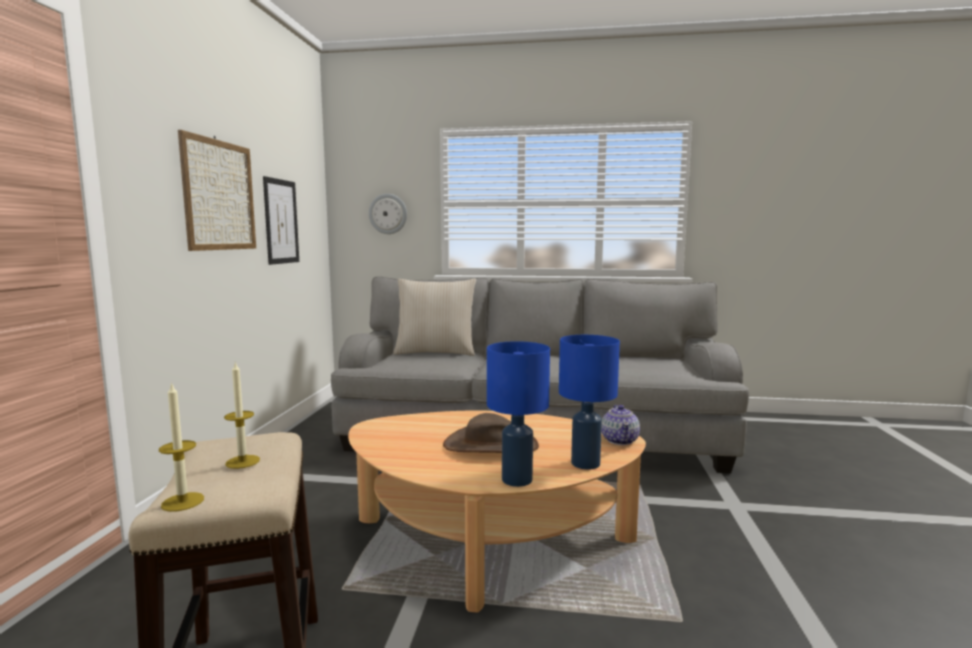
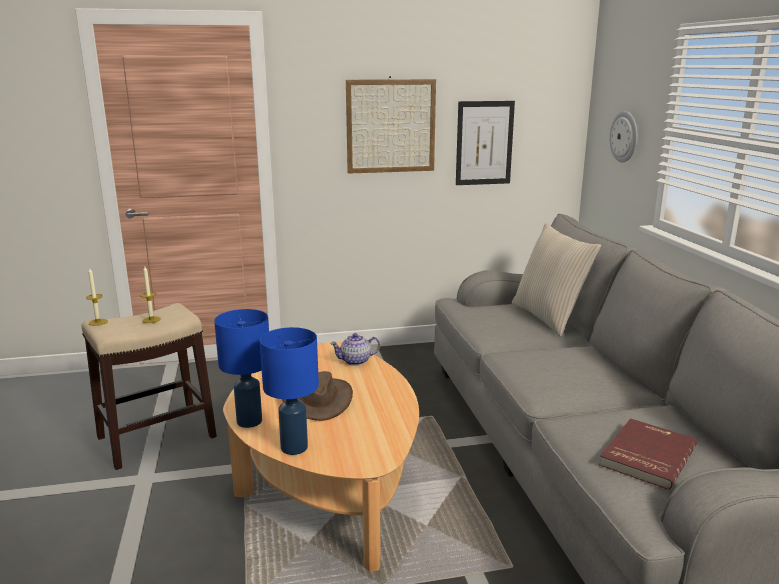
camera: 70 degrees right, 10 degrees up
teapot [601,405,640,445] -> teapot moved to [330,333,380,366]
none -> red book [599,418,697,490]

